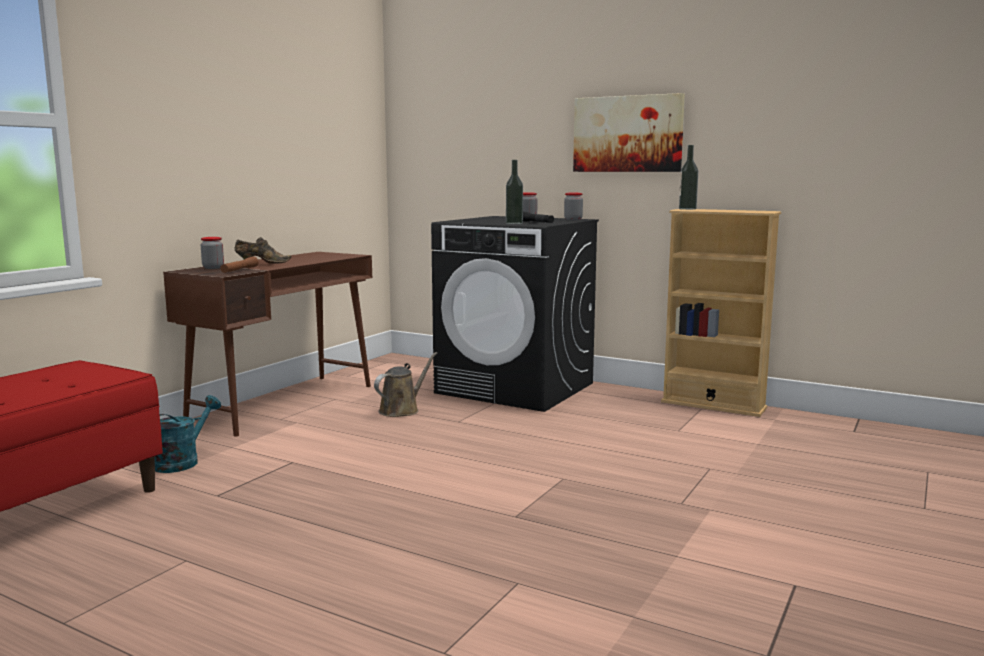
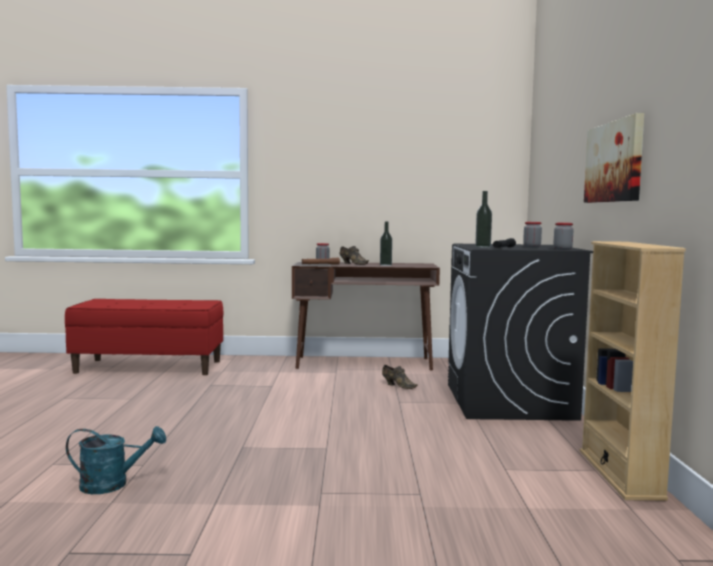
camera: 60 degrees right, 5 degrees down
turquoise watering can [155,395,221,473] -> turquoise watering can moved to [66,426,166,494]
brown watering can [374,352,438,417] -> brown shoe [382,365,418,389]
bottle [679,145,698,210] -> bottle moved to [380,221,392,266]

